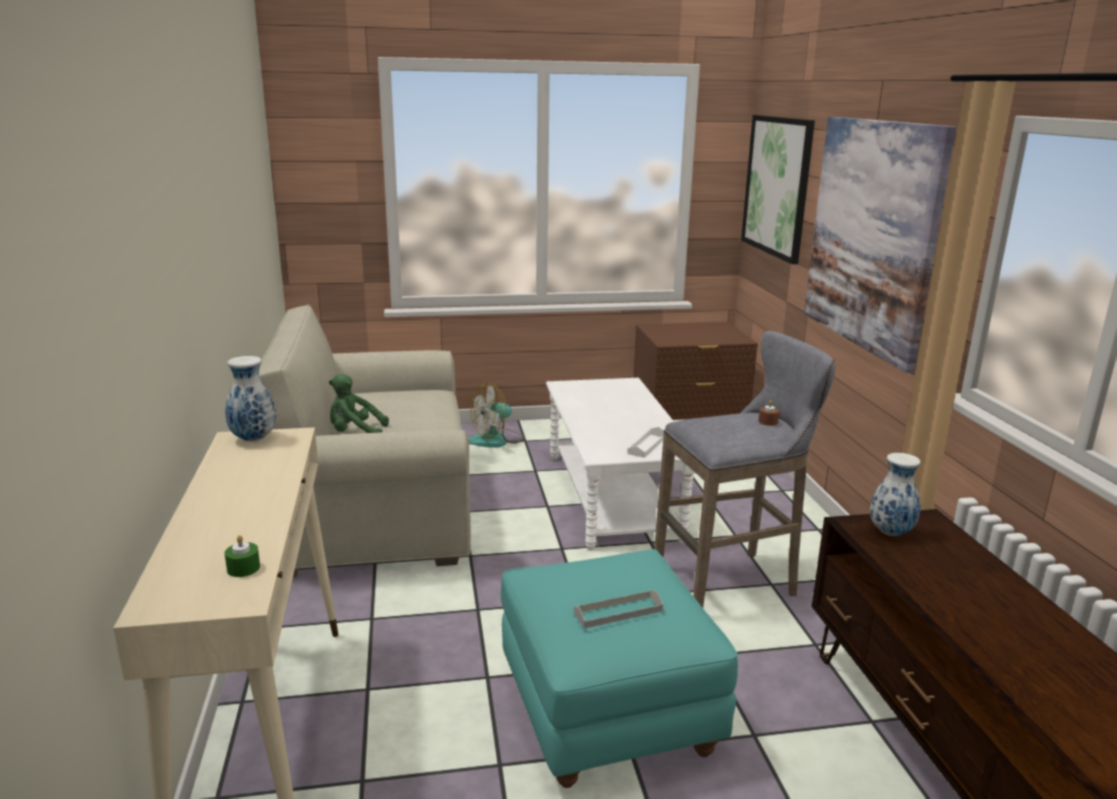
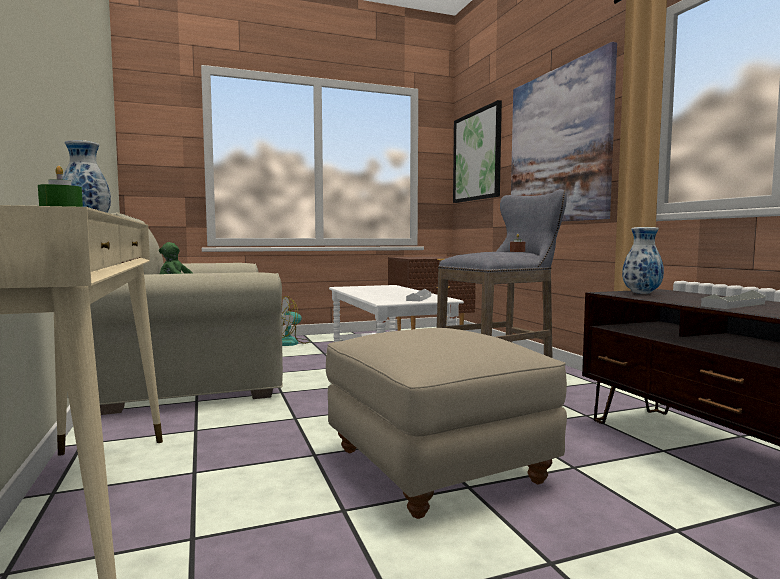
camera: 10 degrees left, 15 degrees down
turquoise ottoman [501,549,738,788] -> beige ottoman [326,328,567,519]
grey tray [574,590,663,629] -> grey tray moved to [701,290,766,309]

